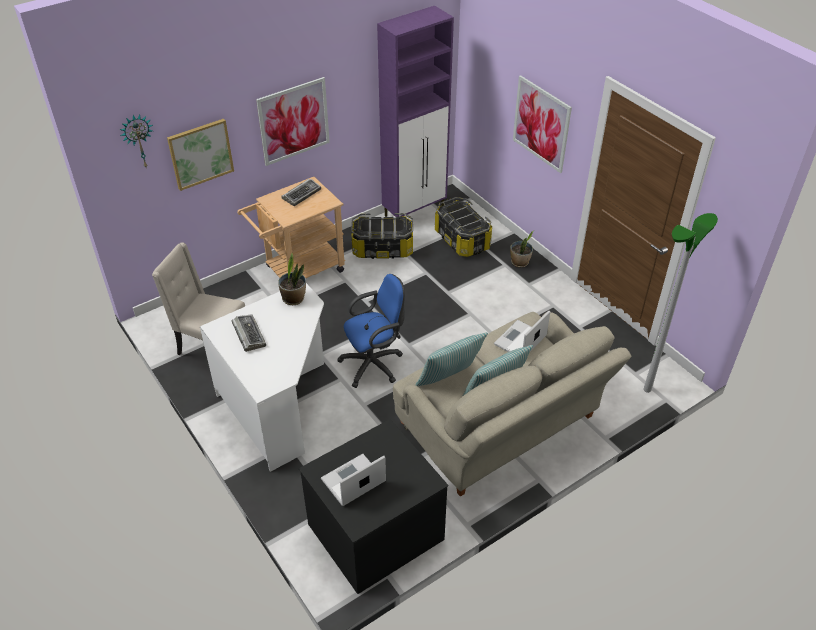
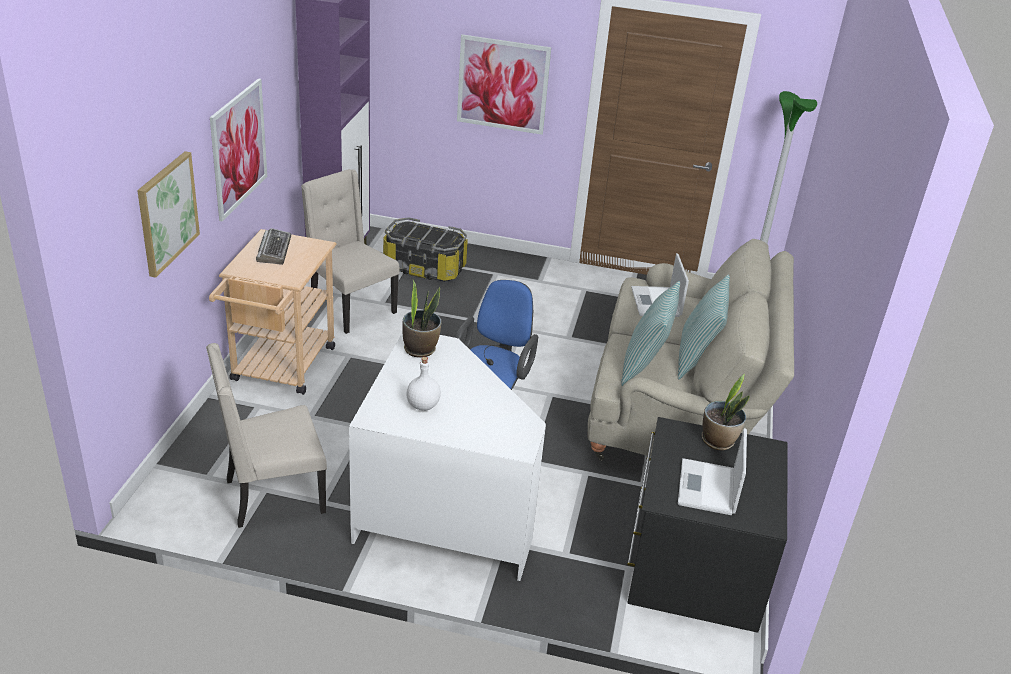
camera: 45 degrees left, 10 degrees down
wall clock [119,114,153,169] -> none
keyboard [232,314,266,352] -> white bottle [406,357,441,411]
storage box [351,213,413,259] -> beige chair [301,169,400,334]
potted plant [510,231,534,268] -> potted plant moved to [702,374,750,450]

